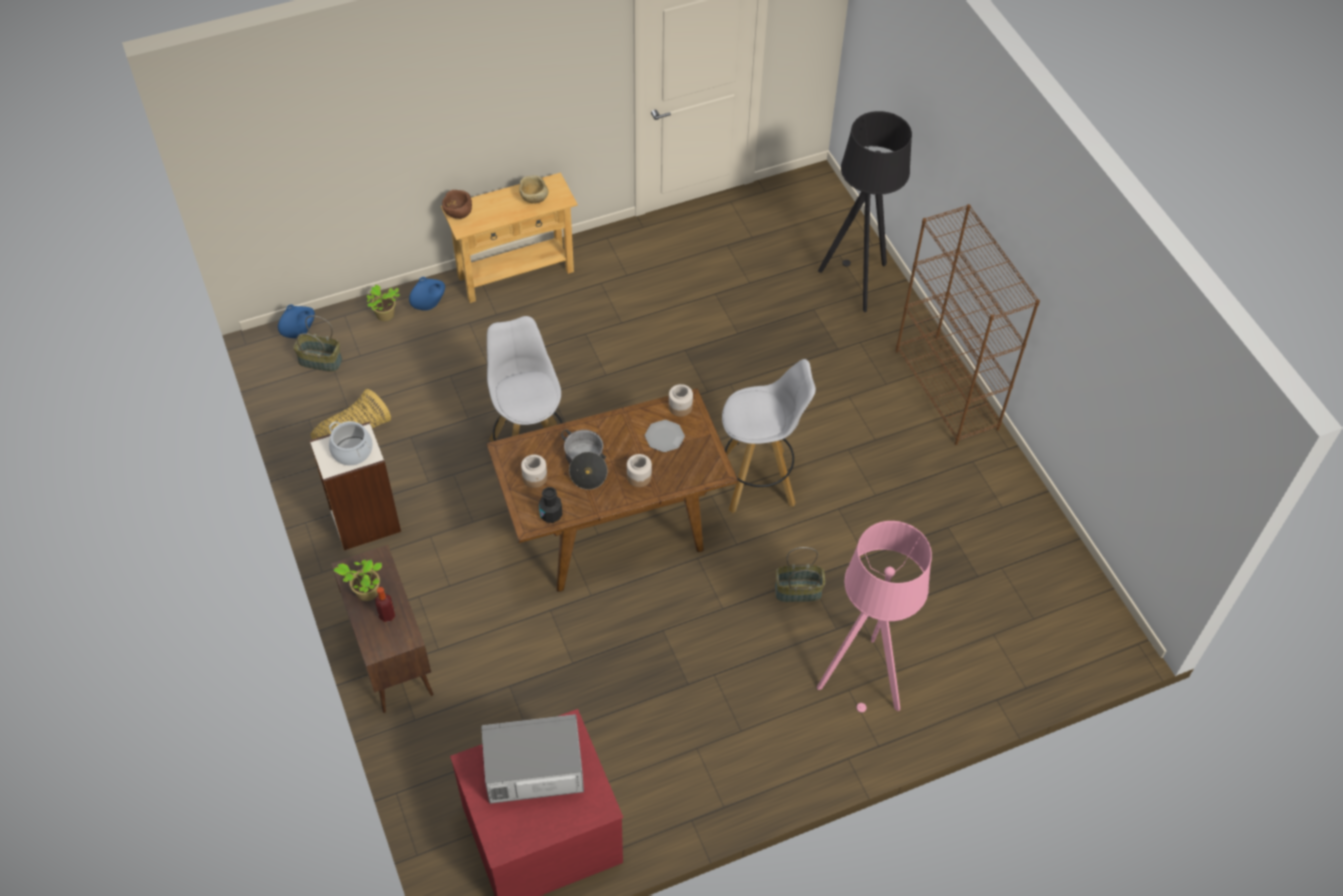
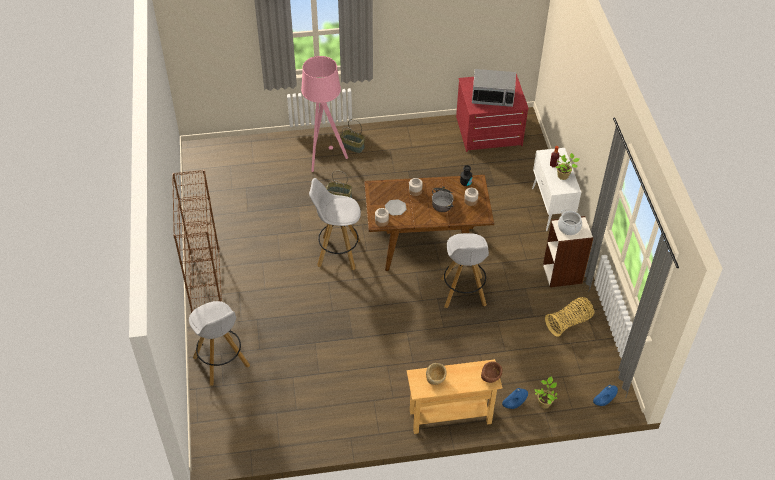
camera: 165 degrees left, 5 degrees down
basket [293,316,342,372] -> basket moved to [340,119,365,153]
brown cabinet [331,545,433,713] -> white cabinet [532,148,581,231]
black floor lamp [818,111,912,312] -> white stool [189,301,250,385]

